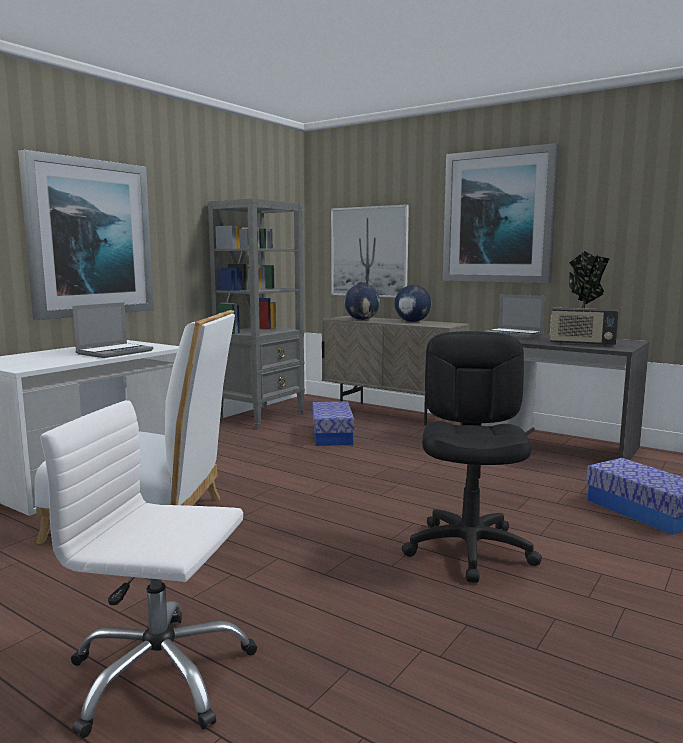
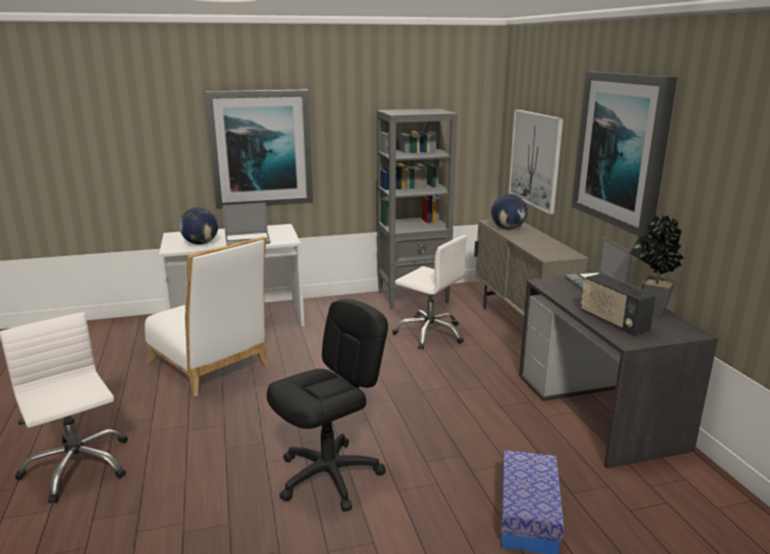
camera: 40 degrees right, 10 degrees up
storage box [312,401,354,446] -> white office chair [392,235,467,350]
globe [395,285,432,322] -> globe moved to [179,207,218,245]

